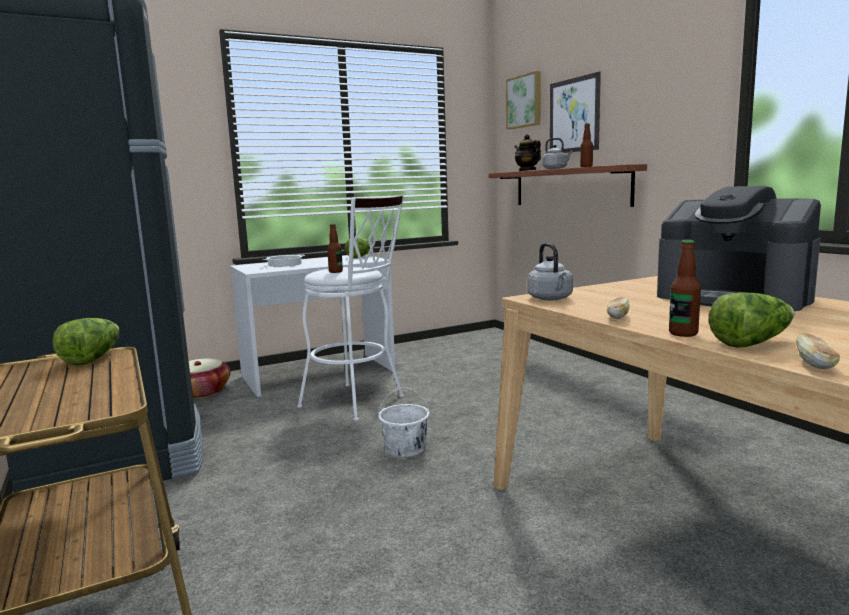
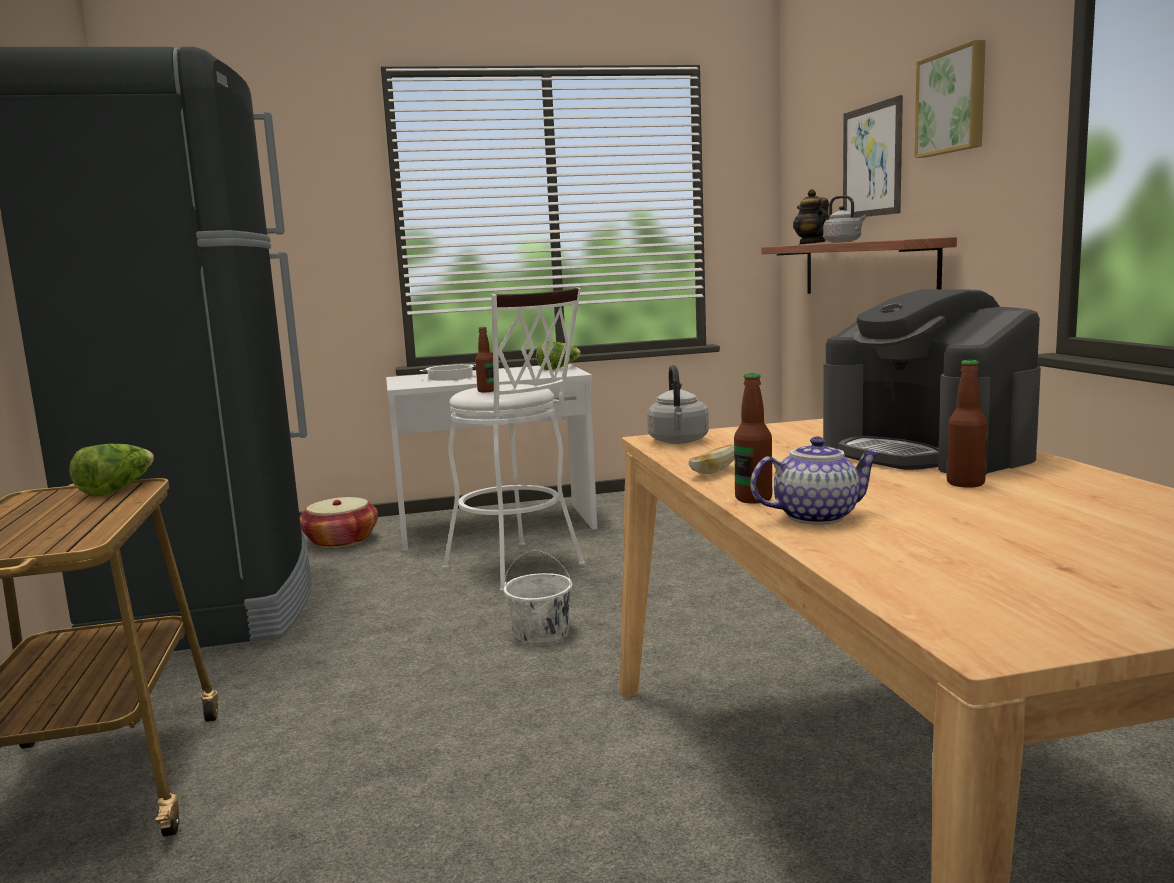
camera: 15 degrees right, 0 degrees up
picture [506,71,541,129] -> picture moved to [914,40,986,158]
bottle [580,124,593,167] -> bottle moved to [946,360,988,488]
lettuce [709,292,794,348] -> teapot [751,437,881,525]
bread [796,333,840,369] -> none

